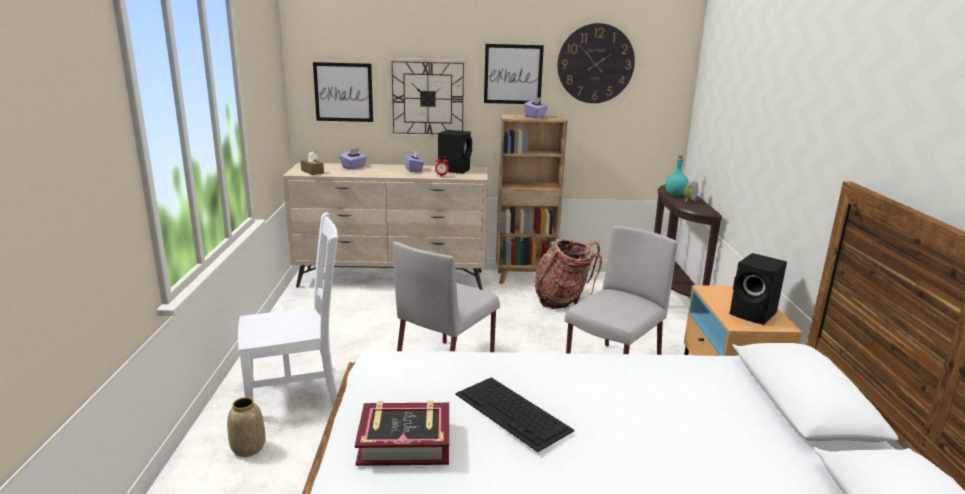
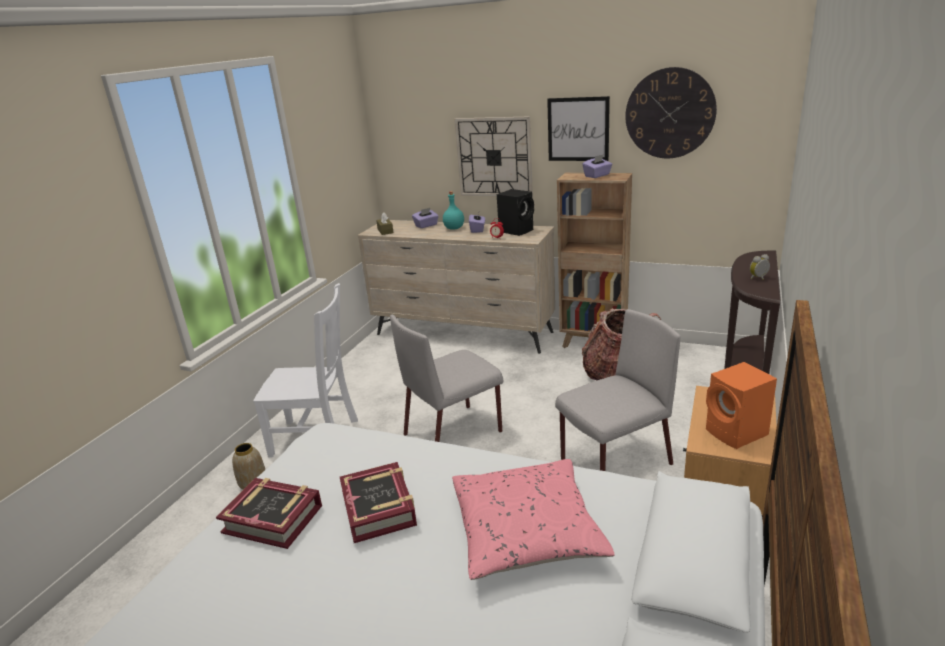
camera: 25 degrees right, 5 degrees up
picture [313,62,373,122] -> none
keyboard [455,377,575,452] -> book [340,462,417,543]
turquoise bottle [665,155,689,196] -> turquoise bottle moved to [443,191,464,230]
black speaker [729,253,787,325] -> orange speaker [706,362,777,449]
none -> pink pillow [452,459,615,580]

